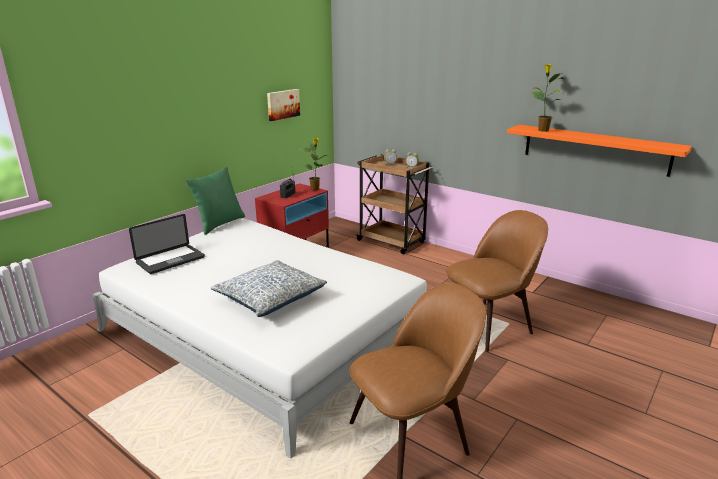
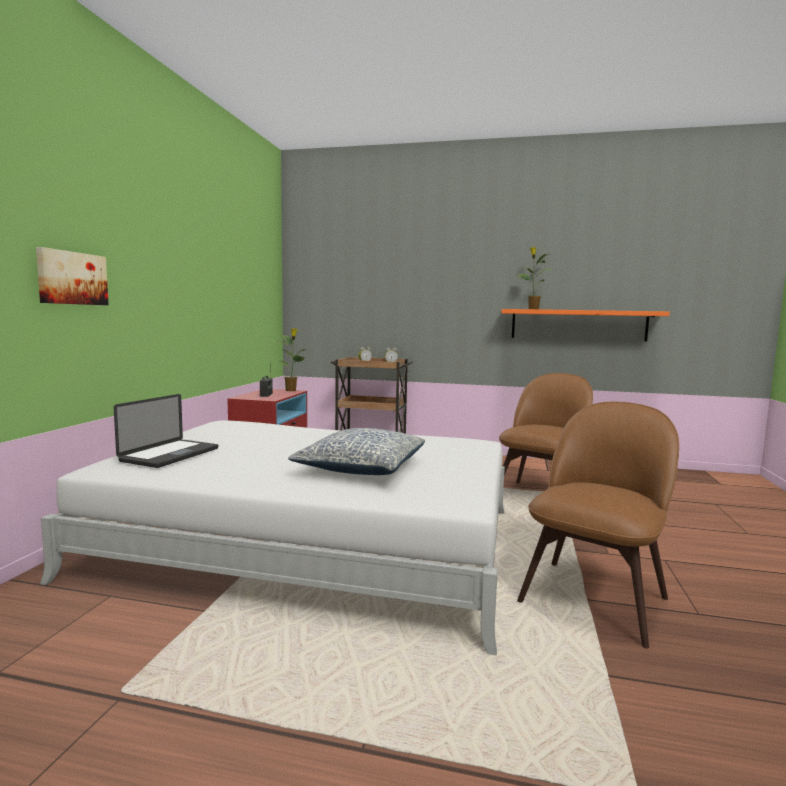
camera: 25 degrees left, 15 degrees down
green pillow [186,167,245,235] -> none
picture [267,89,300,121] -> picture moved to [36,247,109,305]

